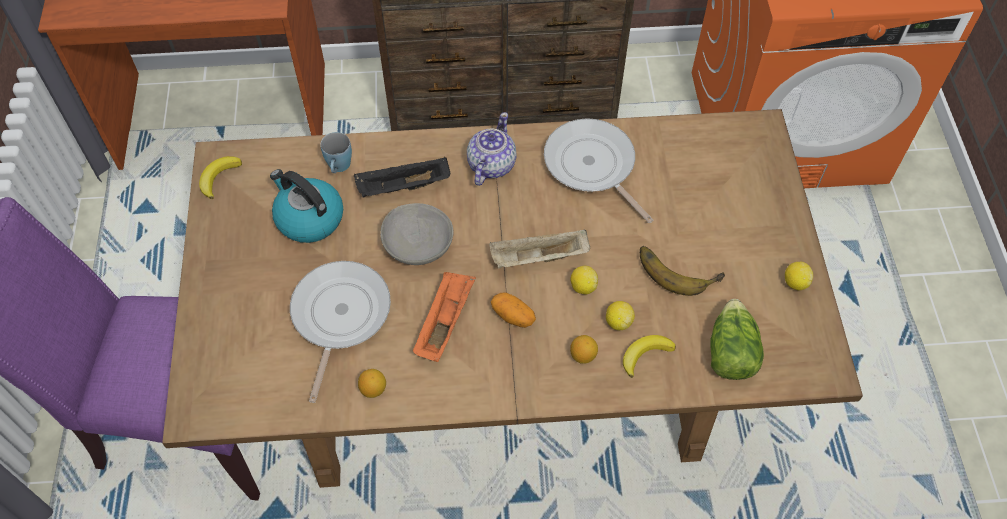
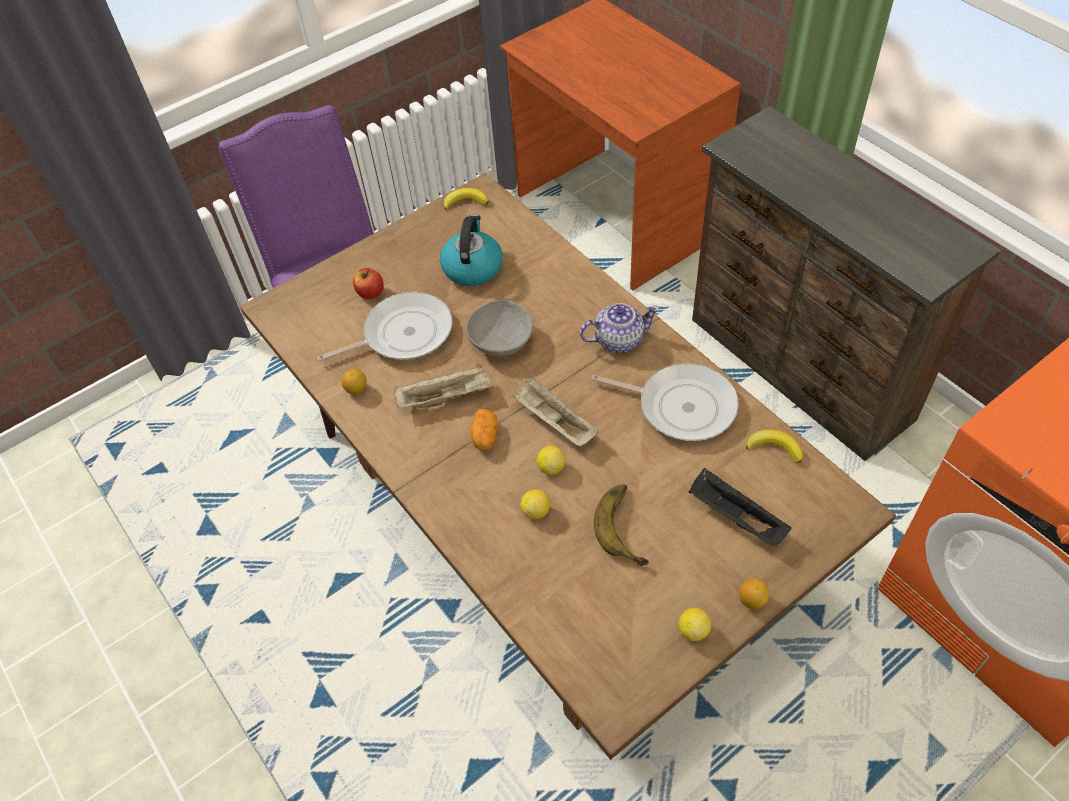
camera: 60 degrees right, 5 degrees down
blue mug [320,132,352,173] -> none
black tray [354,157,450,197] -> black tray moved to [689,468,791,546]
orange tray [413,272,476,362] -> beige tray [394,364,492,408]
frying pan [544,118,653,223] -> frying pan turned 90 degrees clockwise [591,363,739,441]
lemon [570,335,598,364] -> lemon moved to [739,578,769,609]
banana [623,335,676,378] -> banana moved to [746,429,803,464]
lettuce [710,299,764,380] -> none
none -> apple [353,268,384,299]

